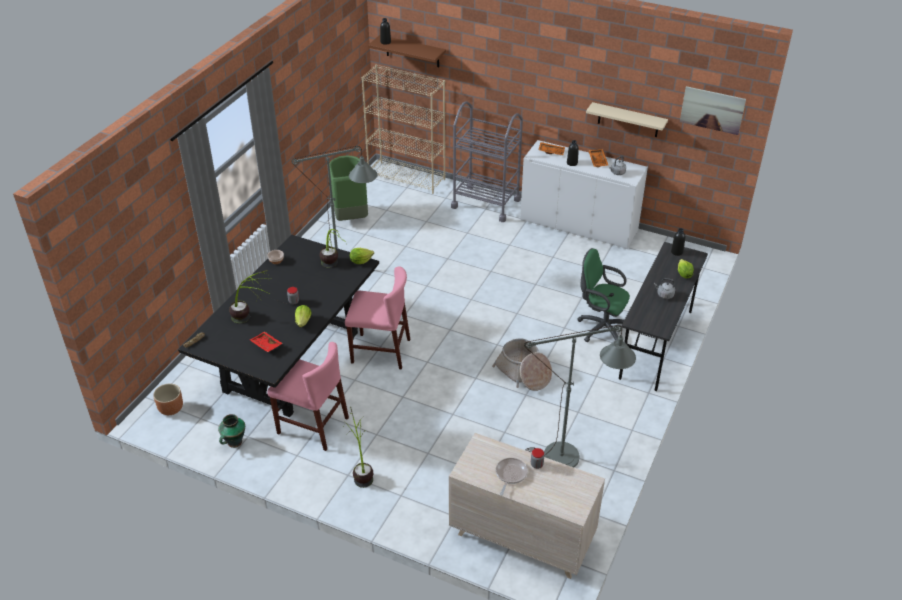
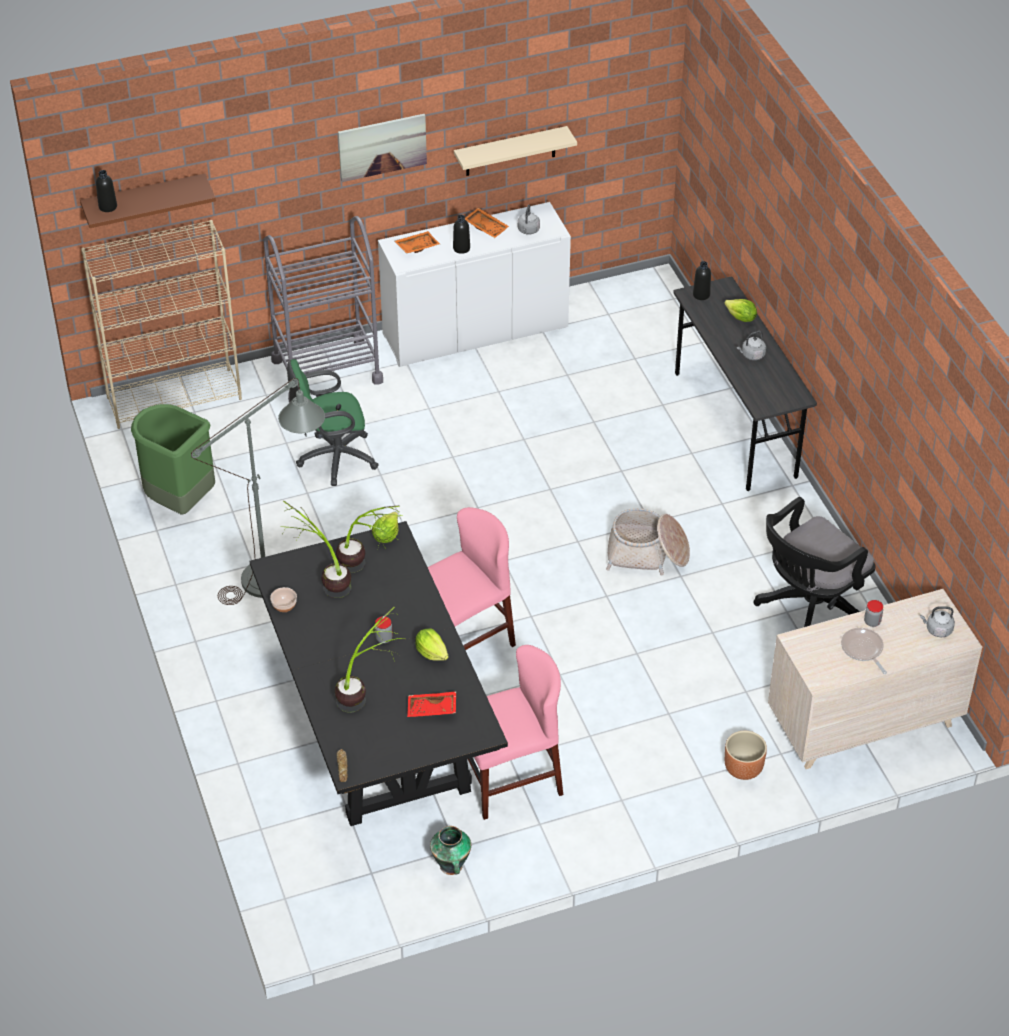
camera: 45 degrees left, 5 degrees up
brown planter [153,383,183,415] -> brown planter moved to [725,731,767,780]
potted plant [343,406,373,488] -> potted plant moved to [280,501,351,598]
grey floor lamp [524,325,636,467] -> black office chair [753,497,876,627]
green office chair [577,248,630,342] -> green office chair moved to [287,359,379,486]
picture [680,86,746,135] -> picture moved to [338,114,427,182]
none -> grey kettle [920,606,955,637]

